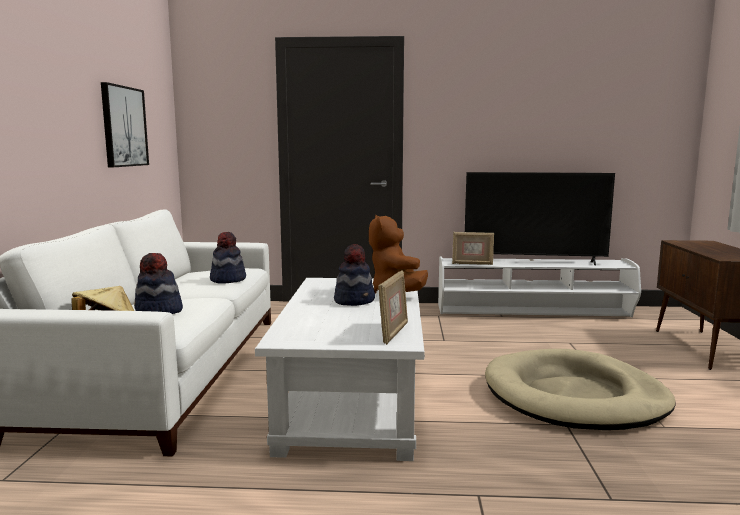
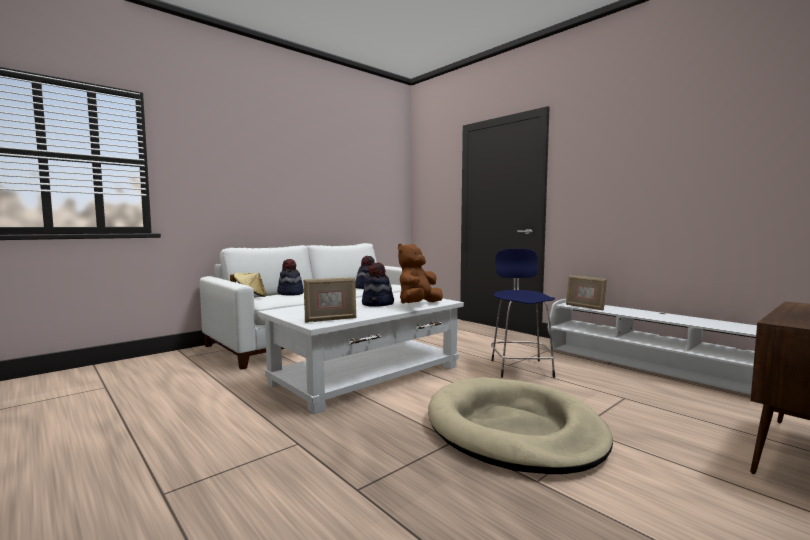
camera: 45 degrees right, 5 degrees down
picture [101,82,149,167] -> none
television [465,172,615,265] -> none
none -> blue stool [491,249,555,378]

